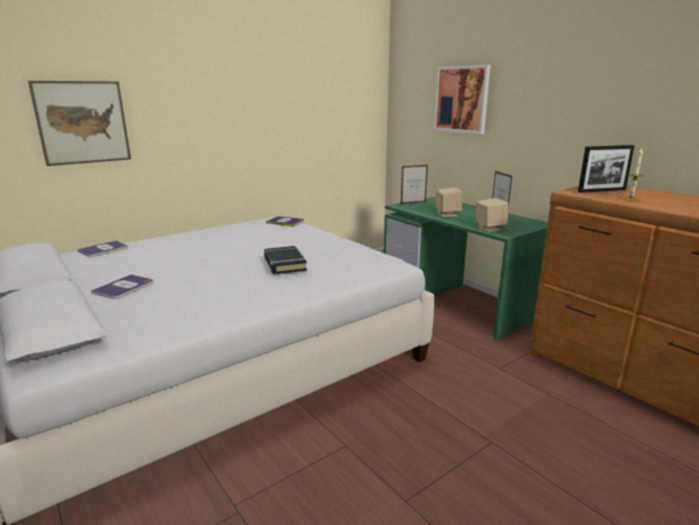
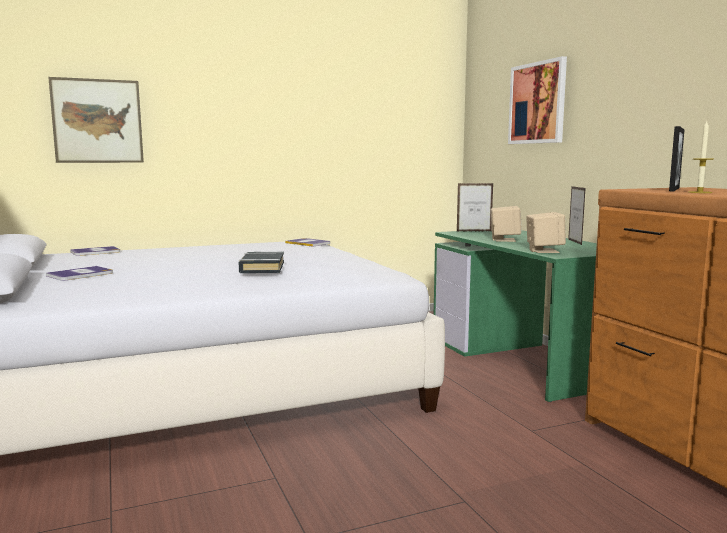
camera: 15 degrees right, 10 degrees down
picture frame [578,145,635,193] -> picture frame turned 60 degrees counterclockwise [669,126,685,191]

